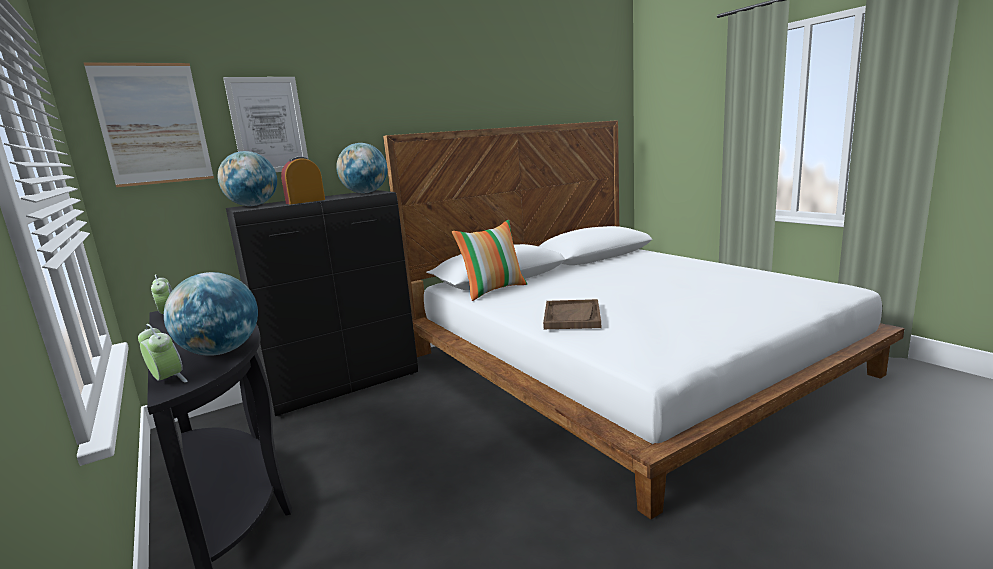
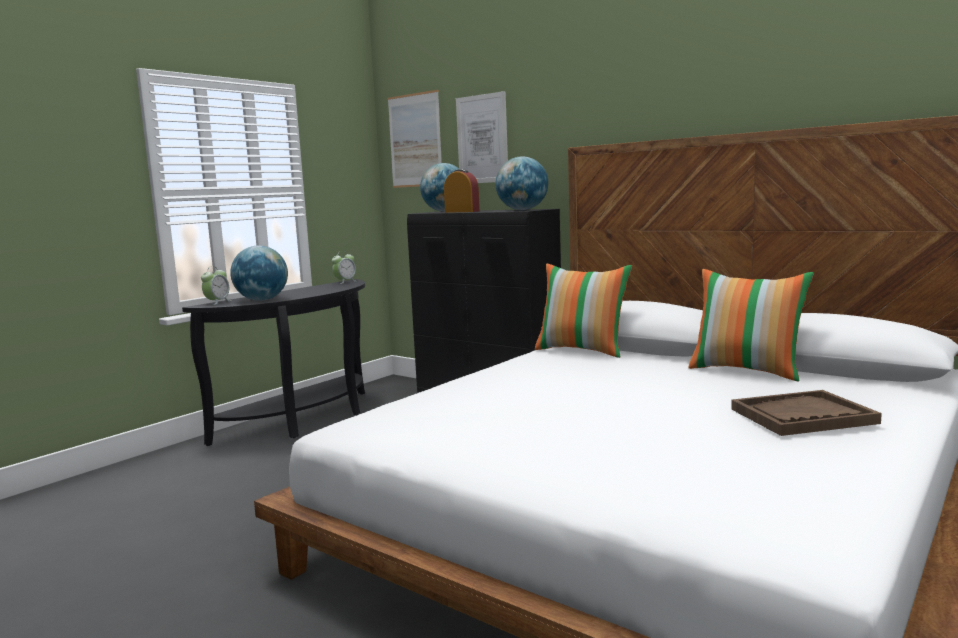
camera: 70 degrees right, 5 degrees down
brown tray [543,299,601,329] -> brown tray moved to [731,390,882,436]
none -> pillow [688,269,814,381]

